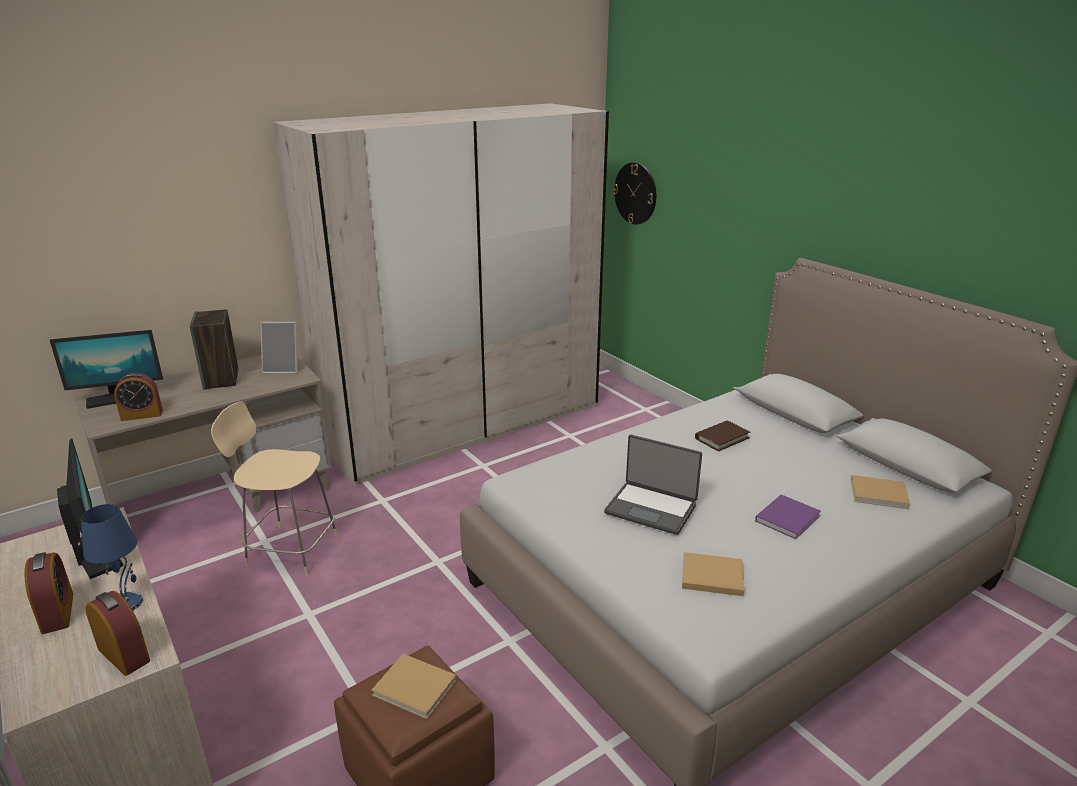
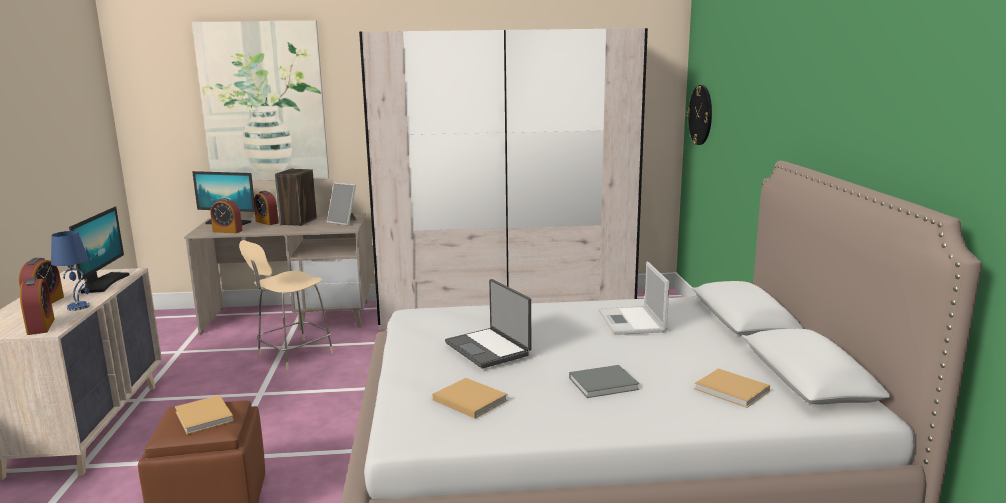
camera: 30 degrees right, 10 degrees down
beige chair [211,402,338,575] -> beige chair turned 90 degrees counterclockwise [239,240,334,370]
brown book [695,420,750,451] -> laptop [598,262,669,335]
purple book [755,494,821,539] -> grey book [569,365,639,398]
none -> picture [192,20,329,181]
none -> alarm clock [254,191,279,225]

